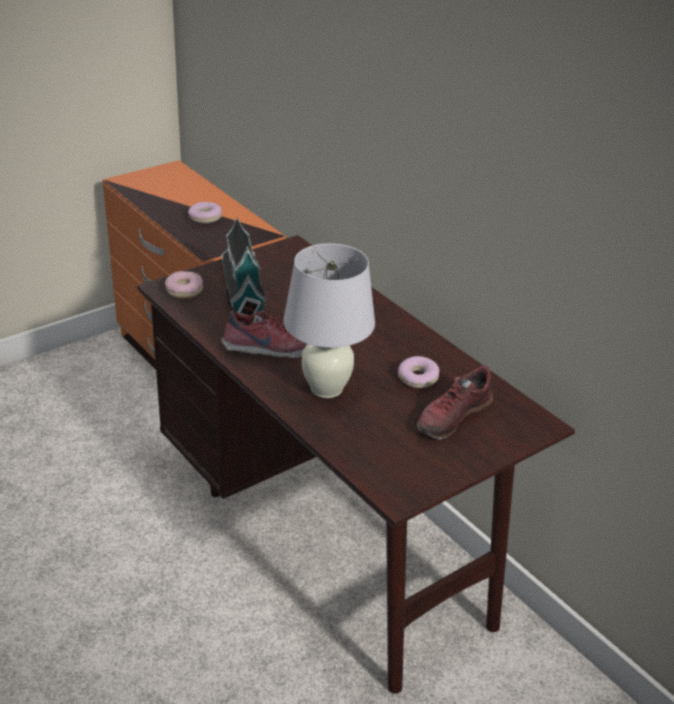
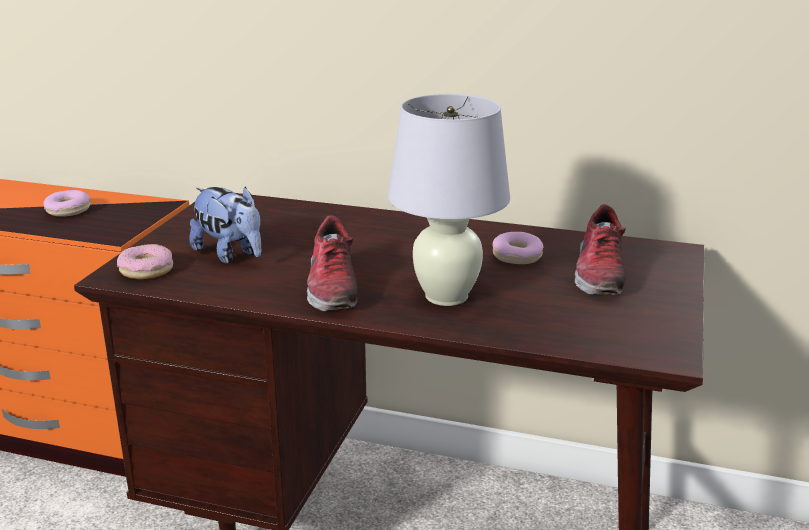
camera: 35 degrees left, 10 degrees down
toy house [221,217,267,316] -> plush toy [189,186,261,264]
shoe [221,310,307,358] -> shoe turned 120 degrees clockwise [307,215,357,311]

